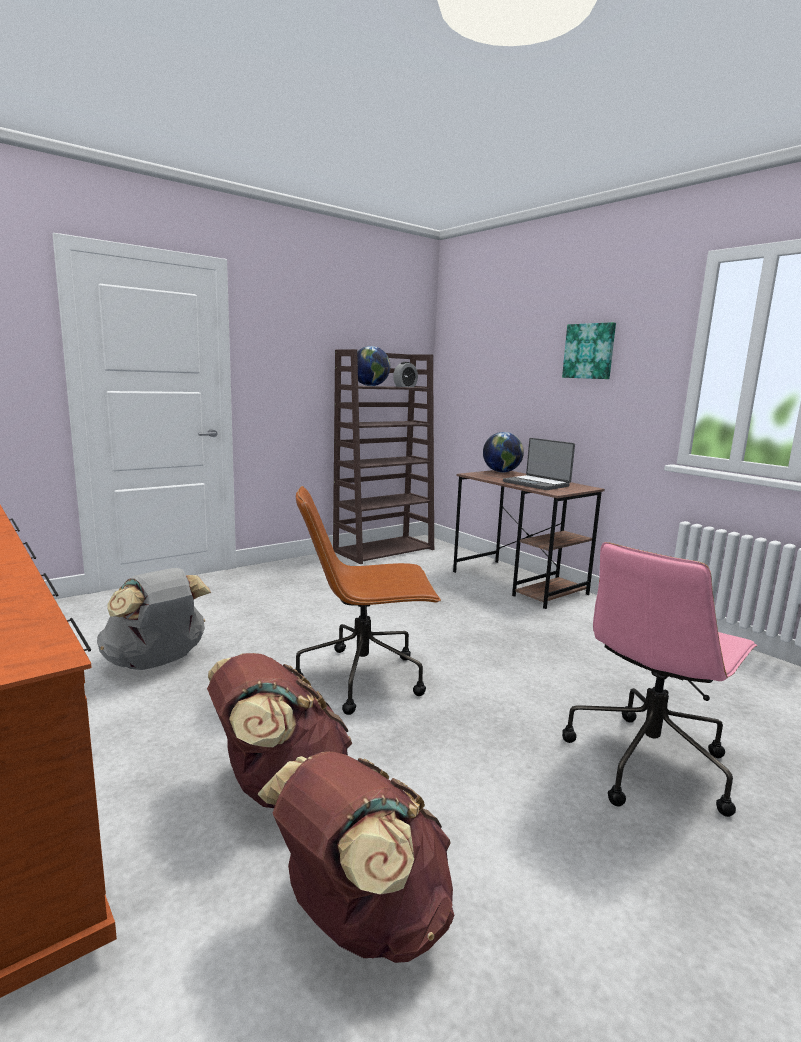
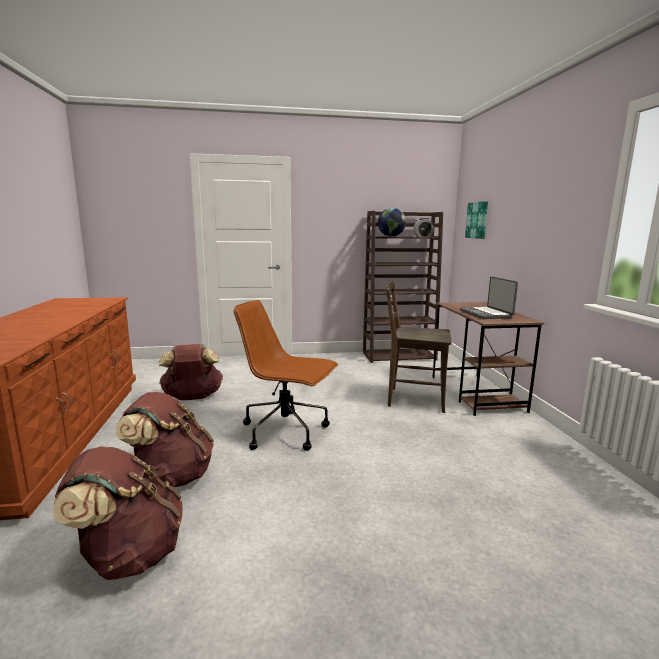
camera: 30 degrees right, 0 degrees up
grey backpack [97,568,211,670] -> brown backpack [159,344,223,400]
globe [483,432,524,472] -> none
picture [562,322,616,379] -> picture moved to [465,201,488,239]
pink office chair [562,542,757,817] -> none
none -> brown chair [385,281,452,413]

